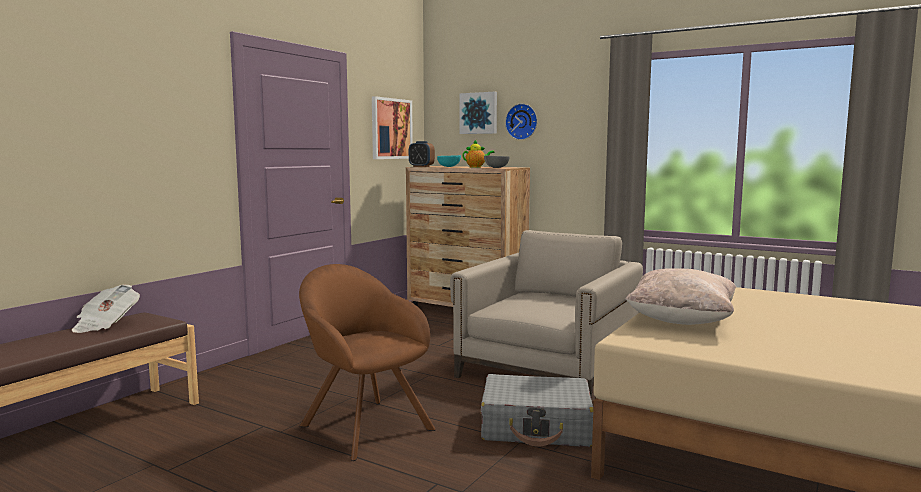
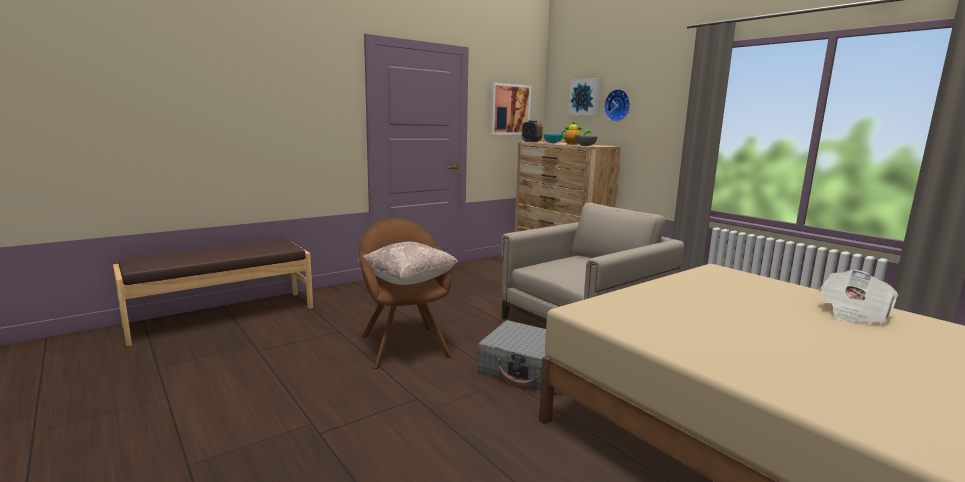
camera: 20 degrees right, 5 degrees up
newspaper [71,285,140,333] -> newspaper moved to [819,270,898,323]
beige pillow [626,268,736,325] -> beige pillow moved to [358,242,458,285]

